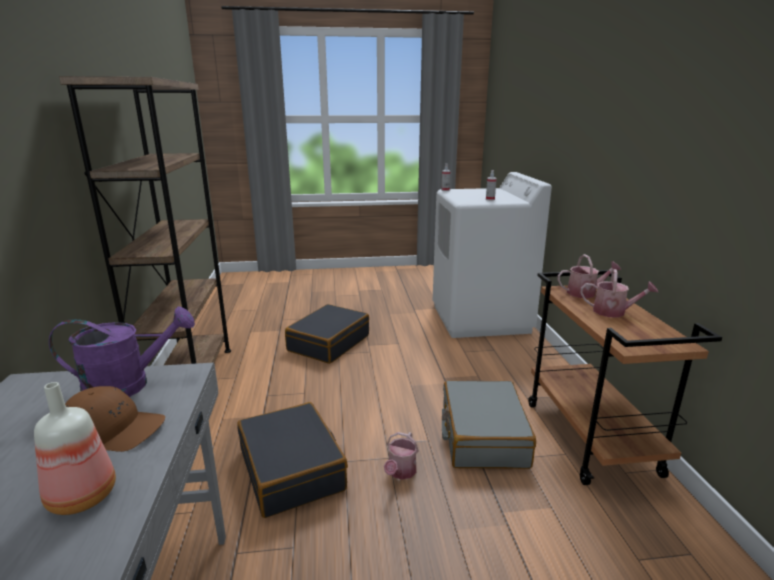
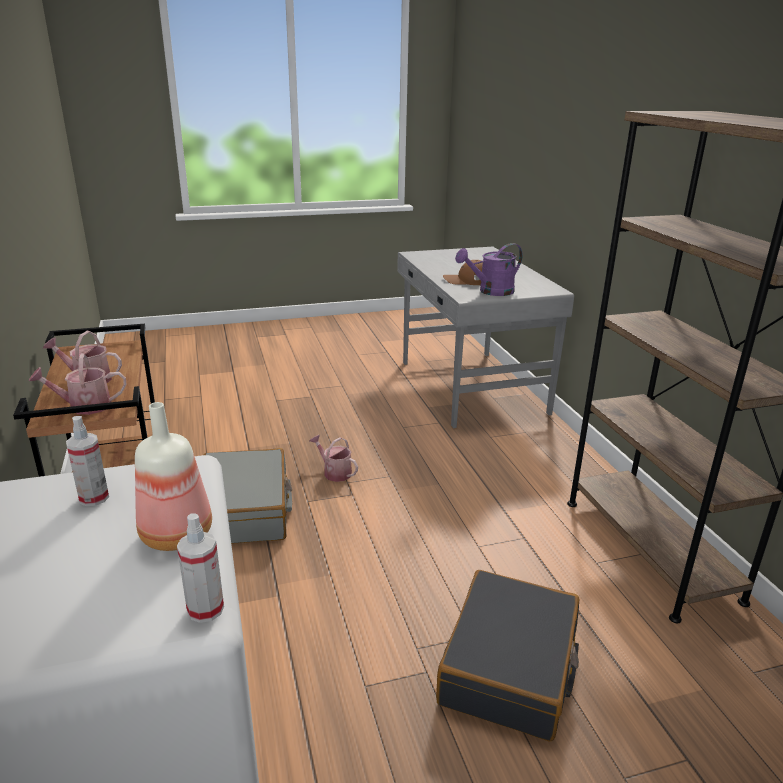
camera: 170 degrees right, 5 degrees up
bottle [34,382,116,515] -> bottle moved to [135,402,212,551]
black suitcase [237,402,348,518] -> none
watering can [384,432,419,480] -> watering can turned 60 degrees counterclockwise [310,435,358,482]

